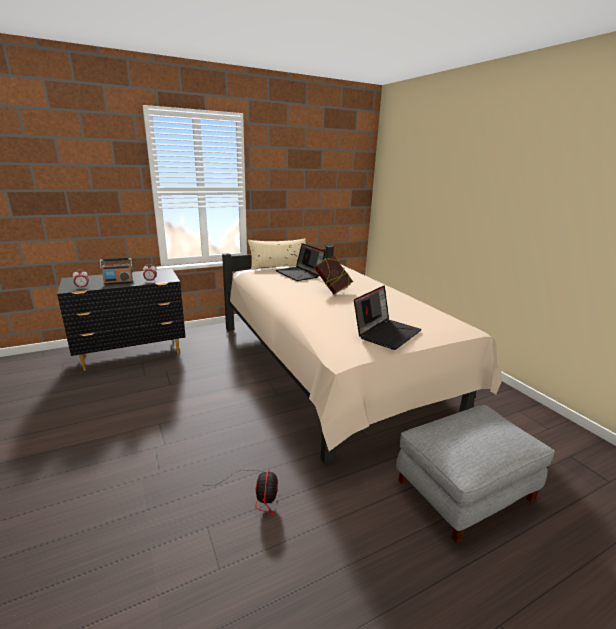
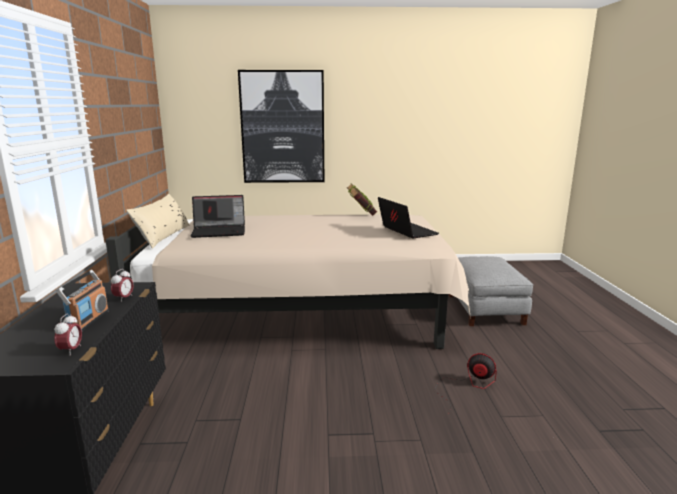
camera: 65 degrees left, 5 degrees down
book [314,256,353,294] -> book moved to [347,183,377,216]
none -> picture [238,70,324,183]

